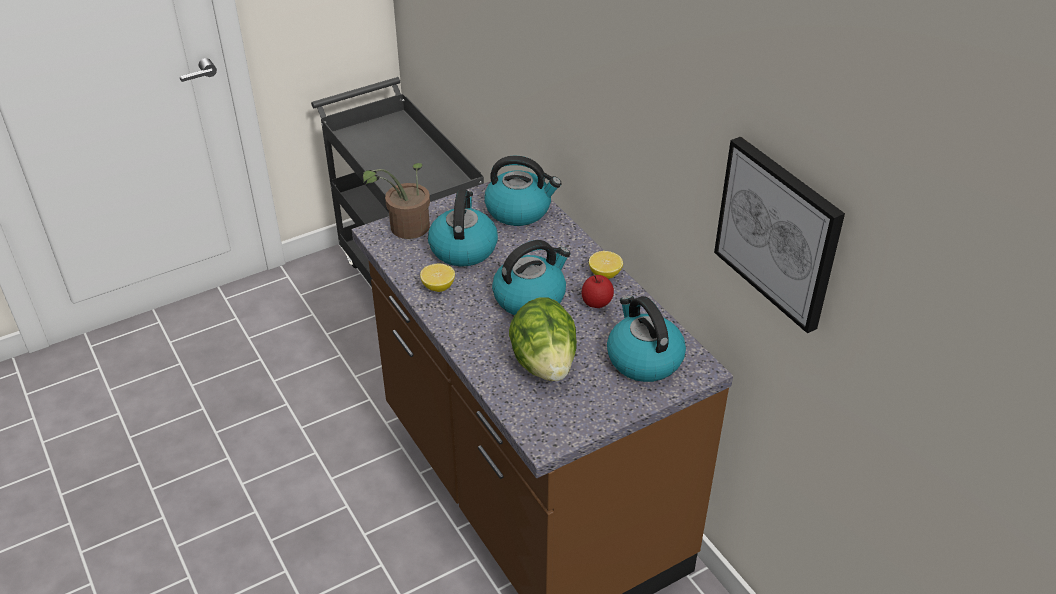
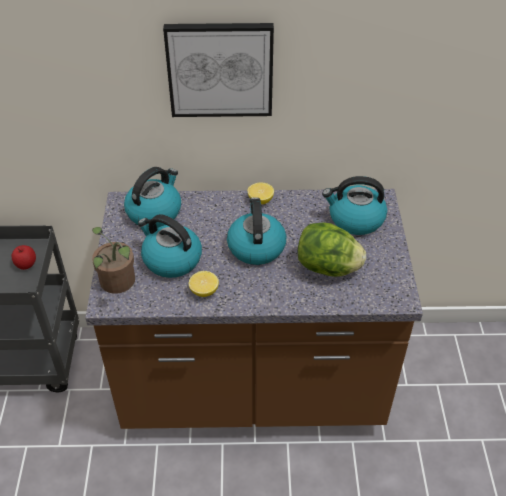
camera: 60 degrees left, 5 degrees up
apple [582,275,614,308] -> apple moved to [11,245,36,270]
picture [714,137,845,333] -> picture moved to [163,23,274,117]

